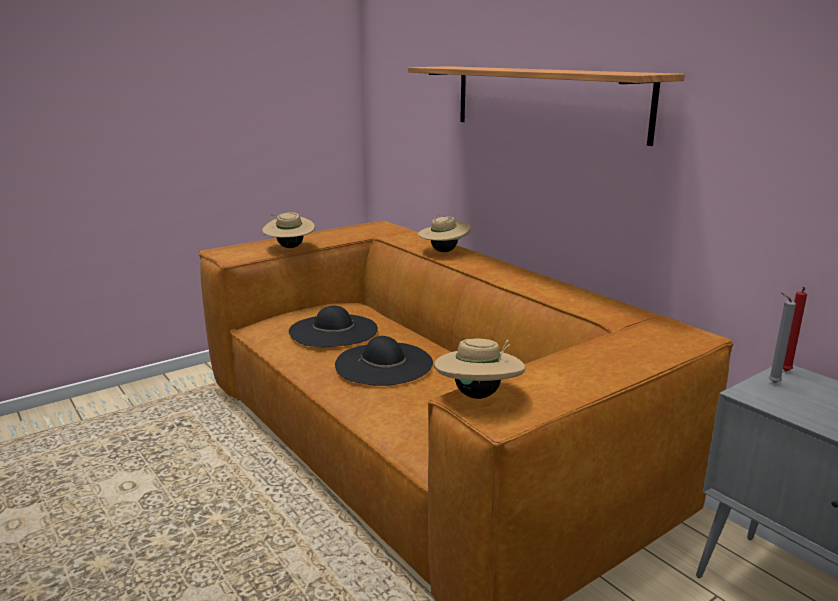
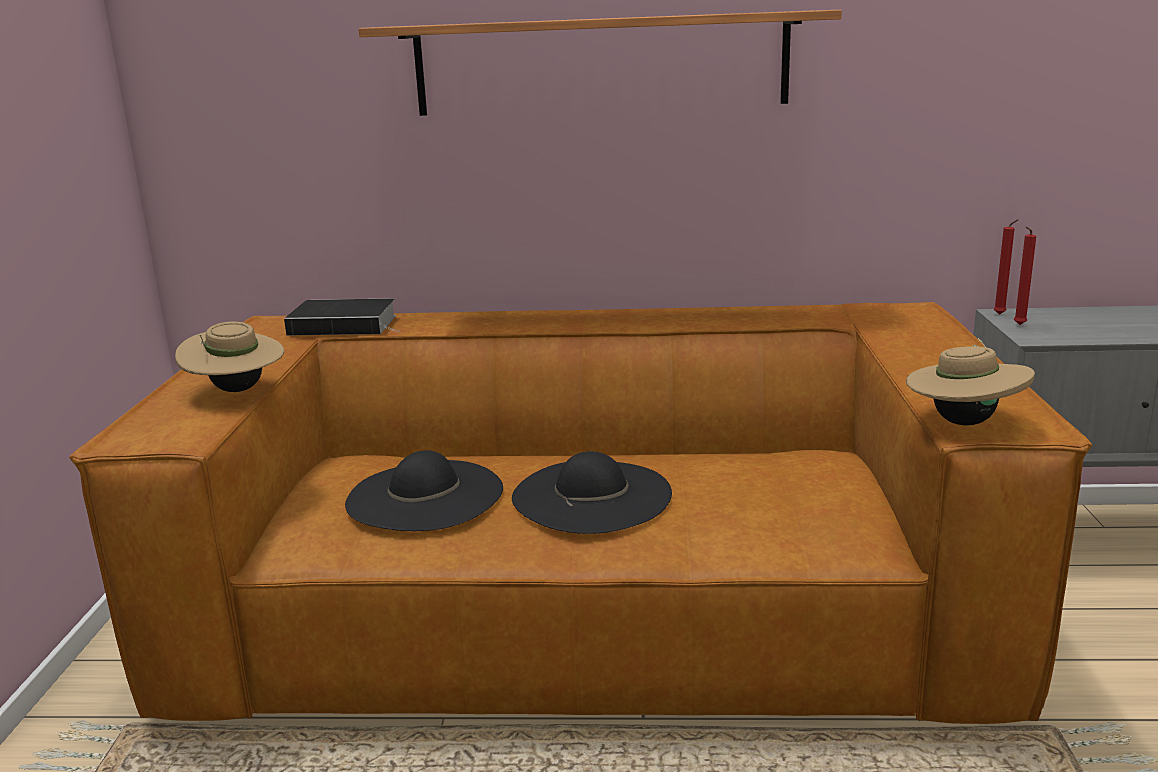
camera: 50 degrees left, 0 degrees up
beige hat [418,214,471,252] -> none
grey candle [769,292,796,383] -> red candle [1014,227,1036,325]
none -> book [284,298,399,336]

